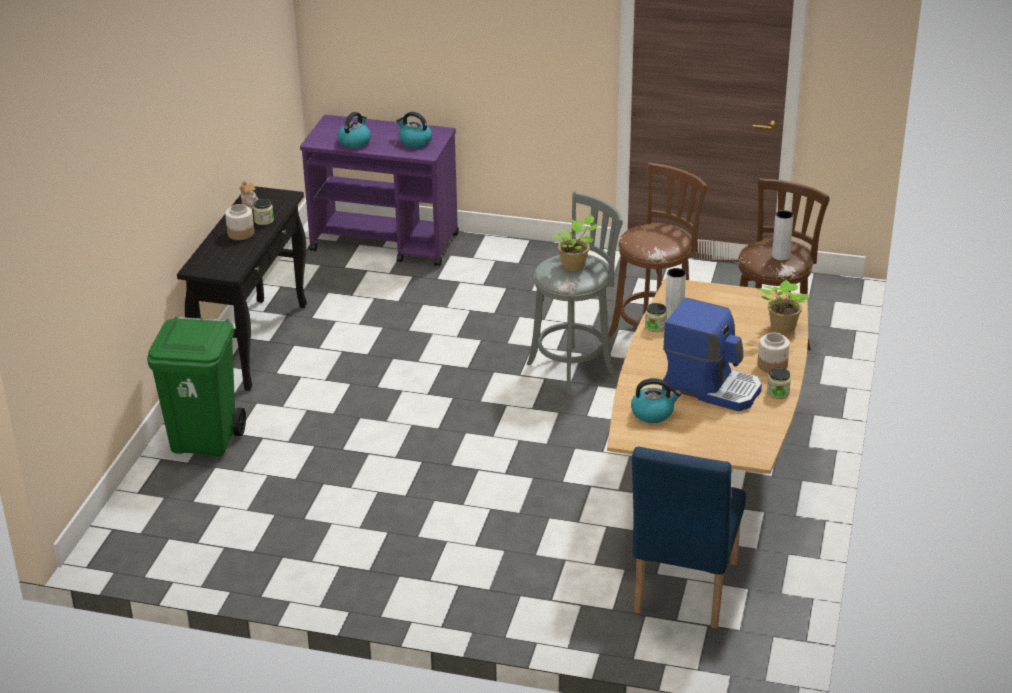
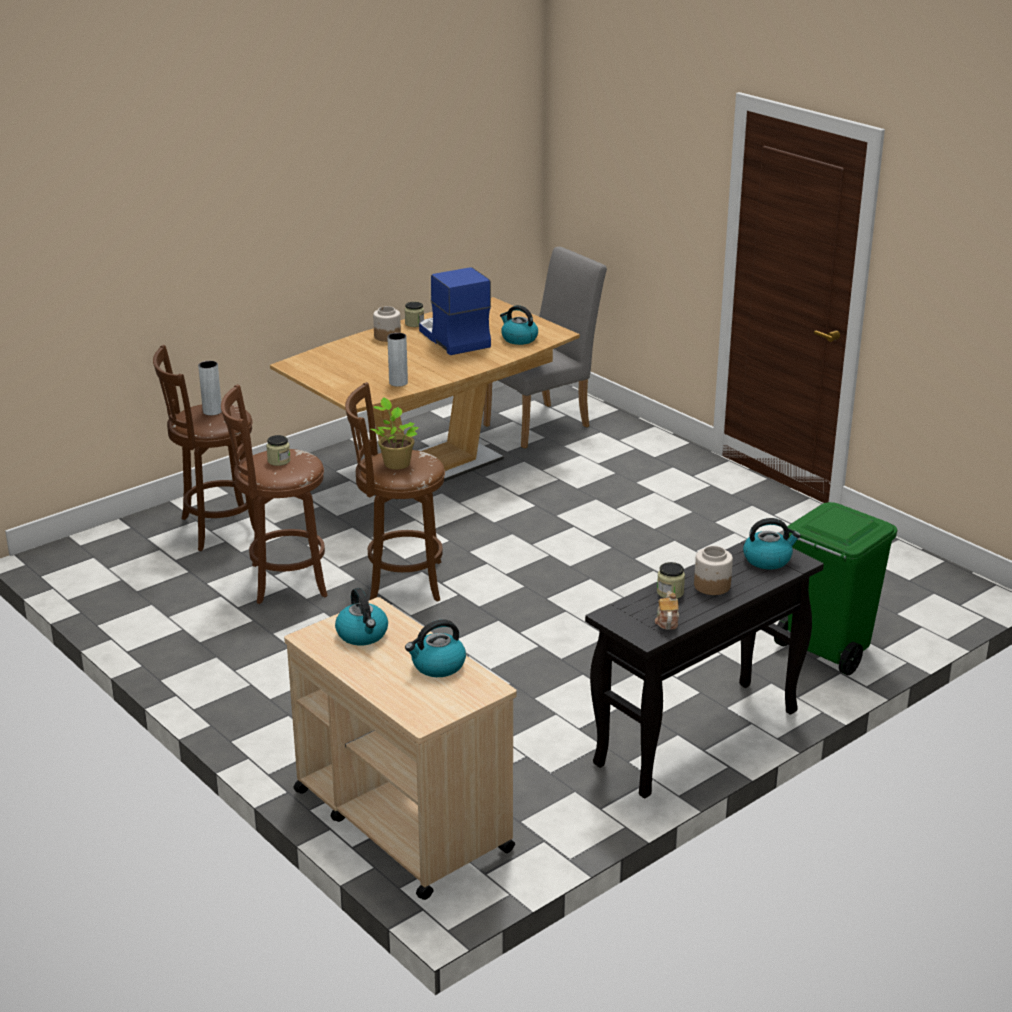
camera: 145 degrees left, 5 degrees down
purple cart [300,115,459,267] -> beige cart [284,597,517,900]
grey stool [527,191,623,394] -> brown stool [345,382,445,602]
blue chair [632,446,746,629] -> grey chair [483,247,607,448]
jar [645,303,667,332] -> jar moved to [266,435,290,466]
potted plant [758,280,810,333] -> none
none -> kettle [743,518,801,569]

